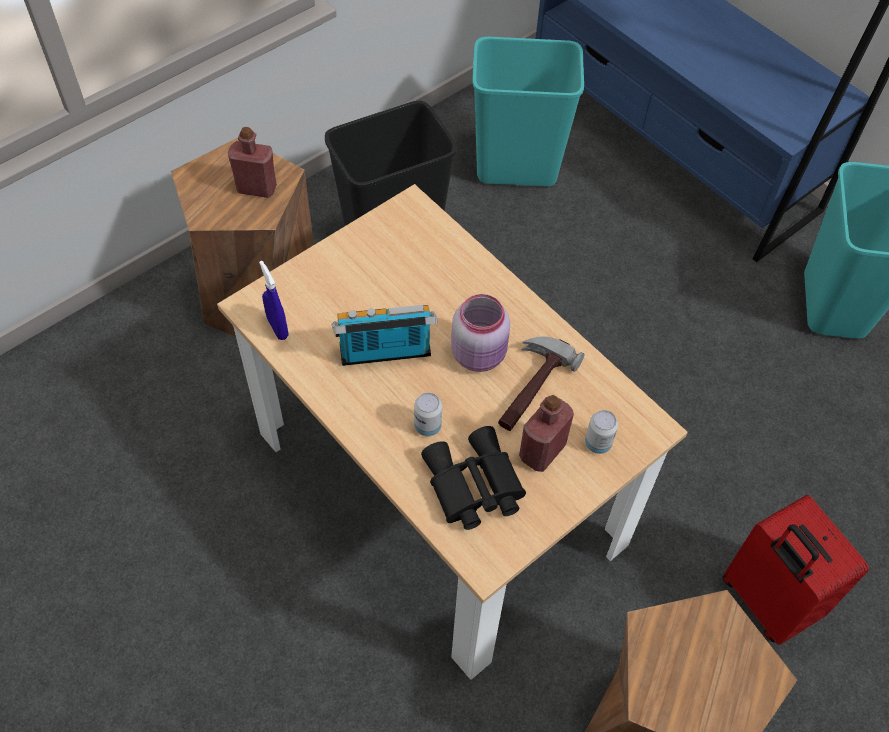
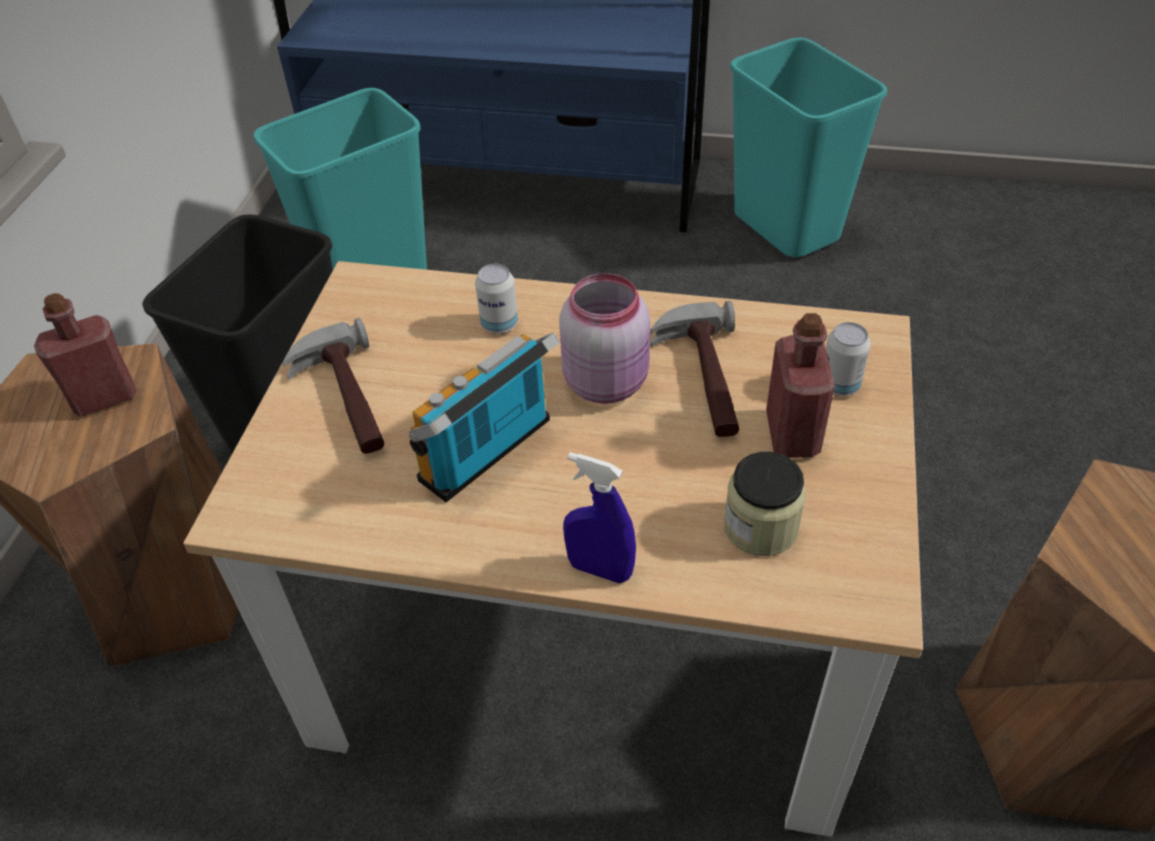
camera: 35 degrees left, 10 degrees down
blue spray bottle [259,261,288,340] -> blue spray bottle moved to [563,452,636,583]
can [414,393,442,436] -> can moved to [475,264,518,334]
black binoculars [421,426,526,530] -> jar [724,452,806,556]
red suitcase [723,495,869,645] -> none
none -> hammer [283,318,384,454]

